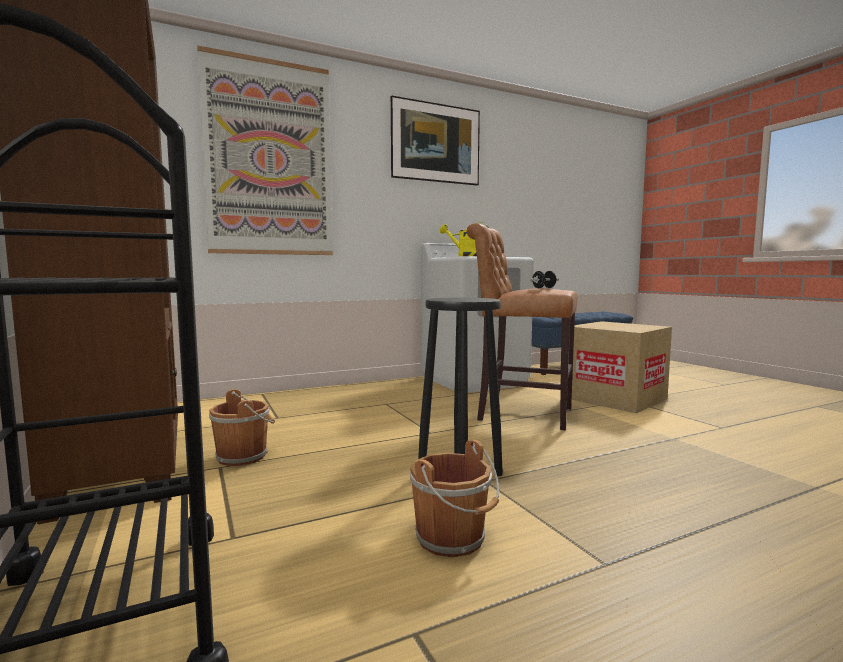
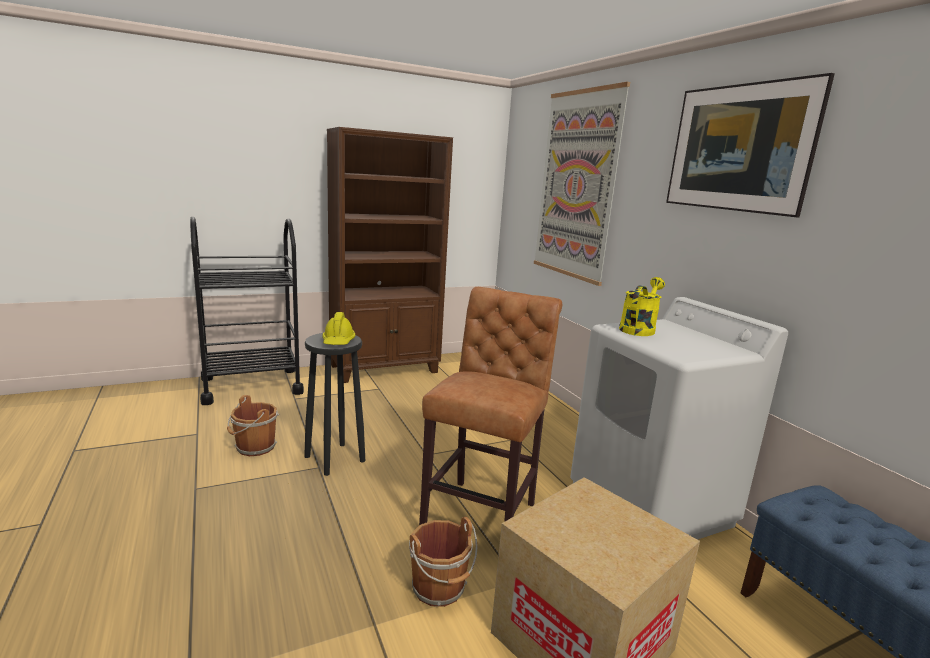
camera: 90 degrees right, 10 degrees up
brown bucket [209,389,275,466] -> brown bucket moved to [409,517,477,607]
black dumbbell [530,271,559,288] -> none
none -> yellow hard hat [322,312,355,345]

